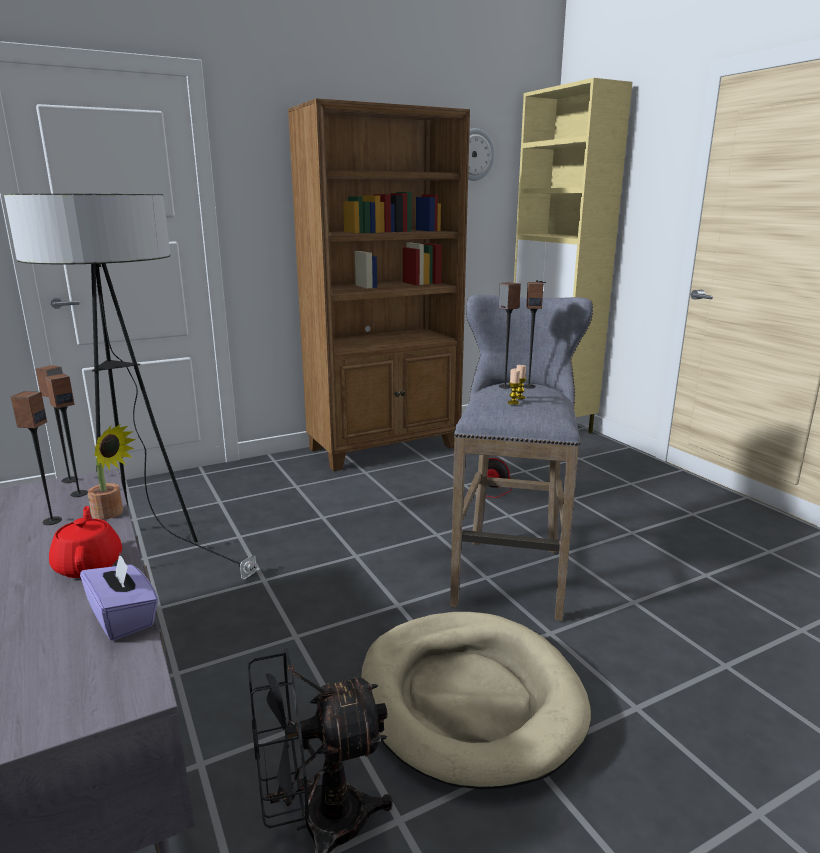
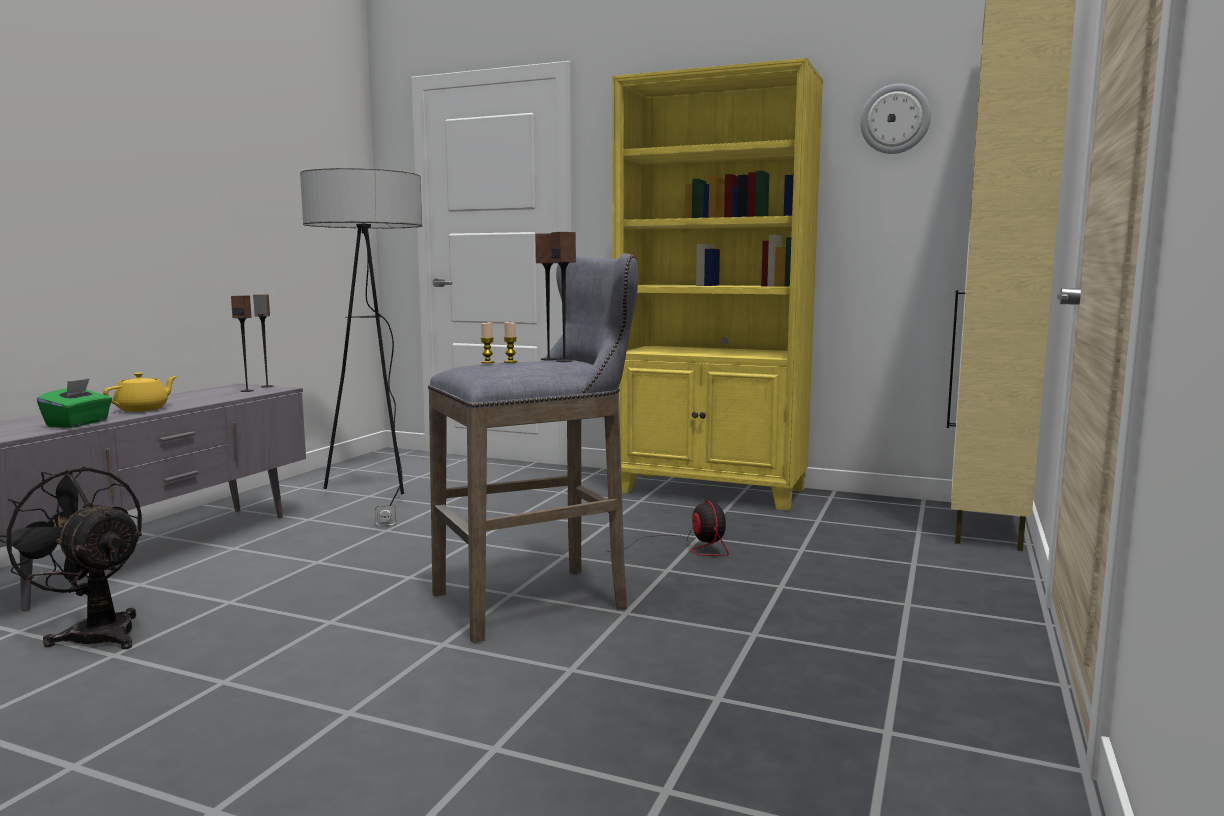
camera: 50 degrees right, 10 degrees down
speaker [10,391,62,525] -> none
red teapot [49,506,122,578] -> yellow teapot [103,372,177,412]
purple tissue box [80,554,158,641] -> green tissue box [37,378,112,428]
potted plant [88,424,136,519] -> none
brown bookcase [288,98,470,471] -> yellow bookcase [613,58,823,511]
beige dog bed [361,612,591,790] -> none

